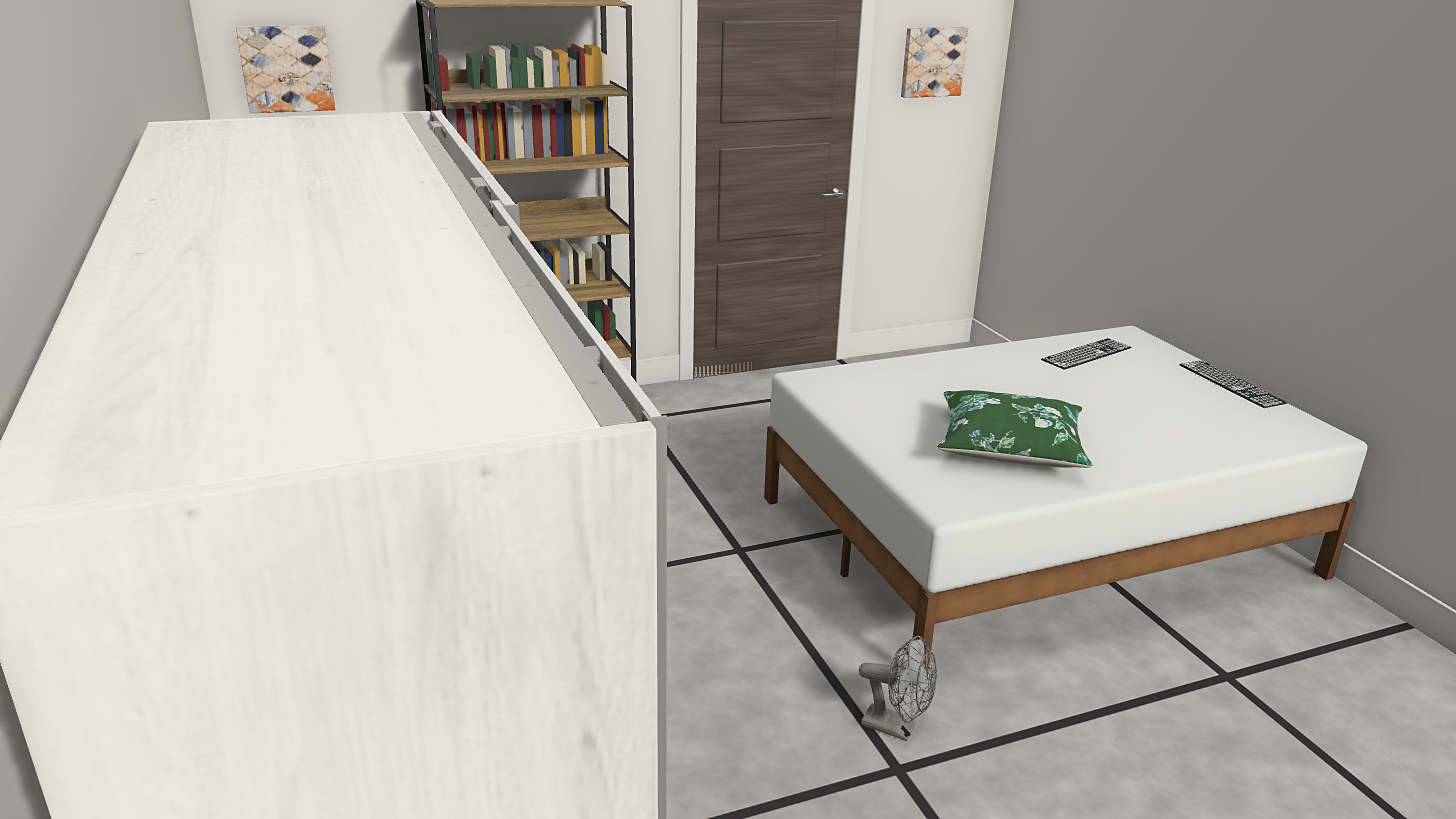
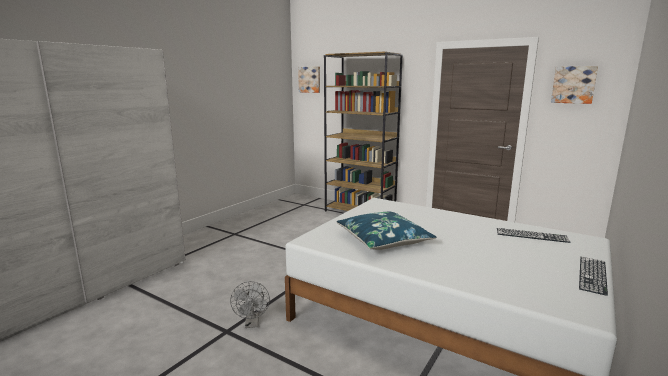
camera: 55 degrees right, 10 degrees down
green pillow [937,390,1093,468] -> blue pillow [336,212,437,250]

